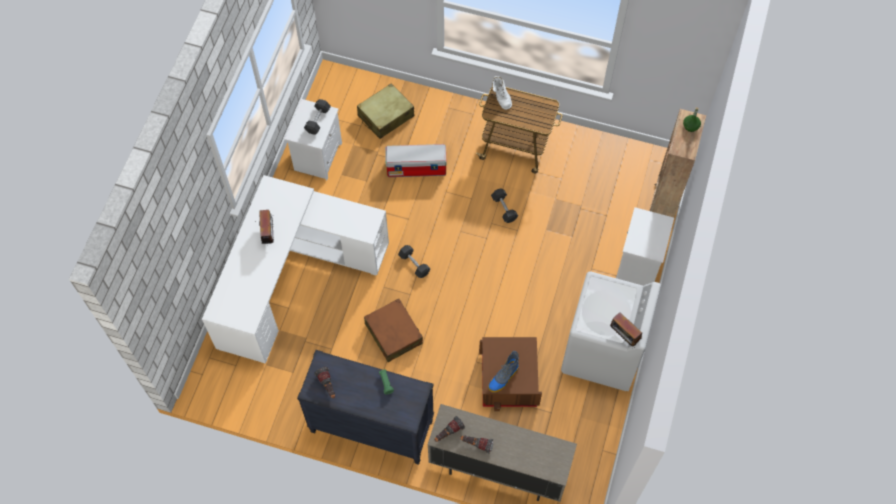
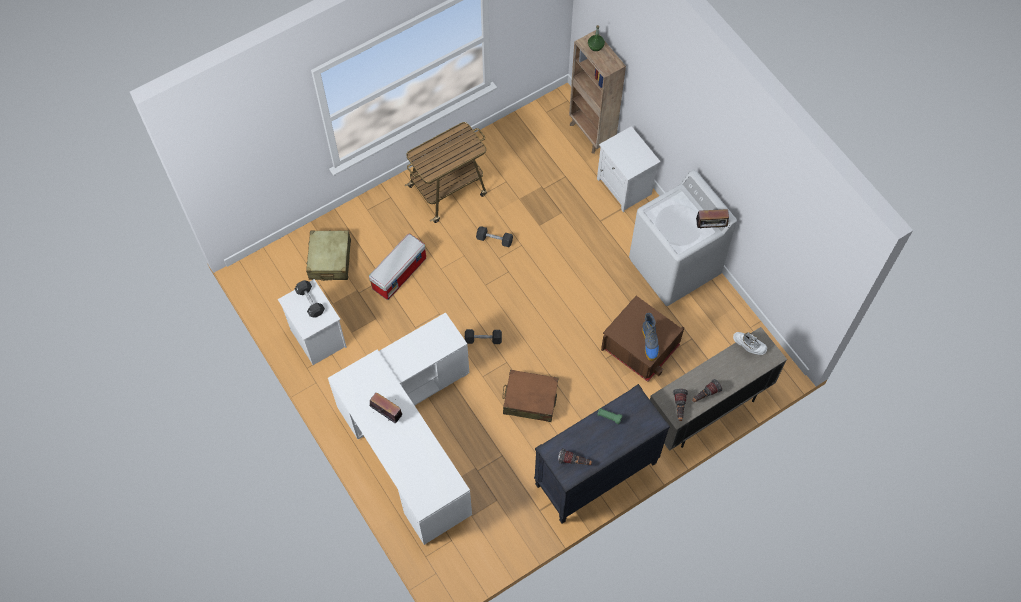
camera: 50 degrees left, 0 degrees up
white boot [492,76,512,110] -> white boot moved to [733,332,767,355]

